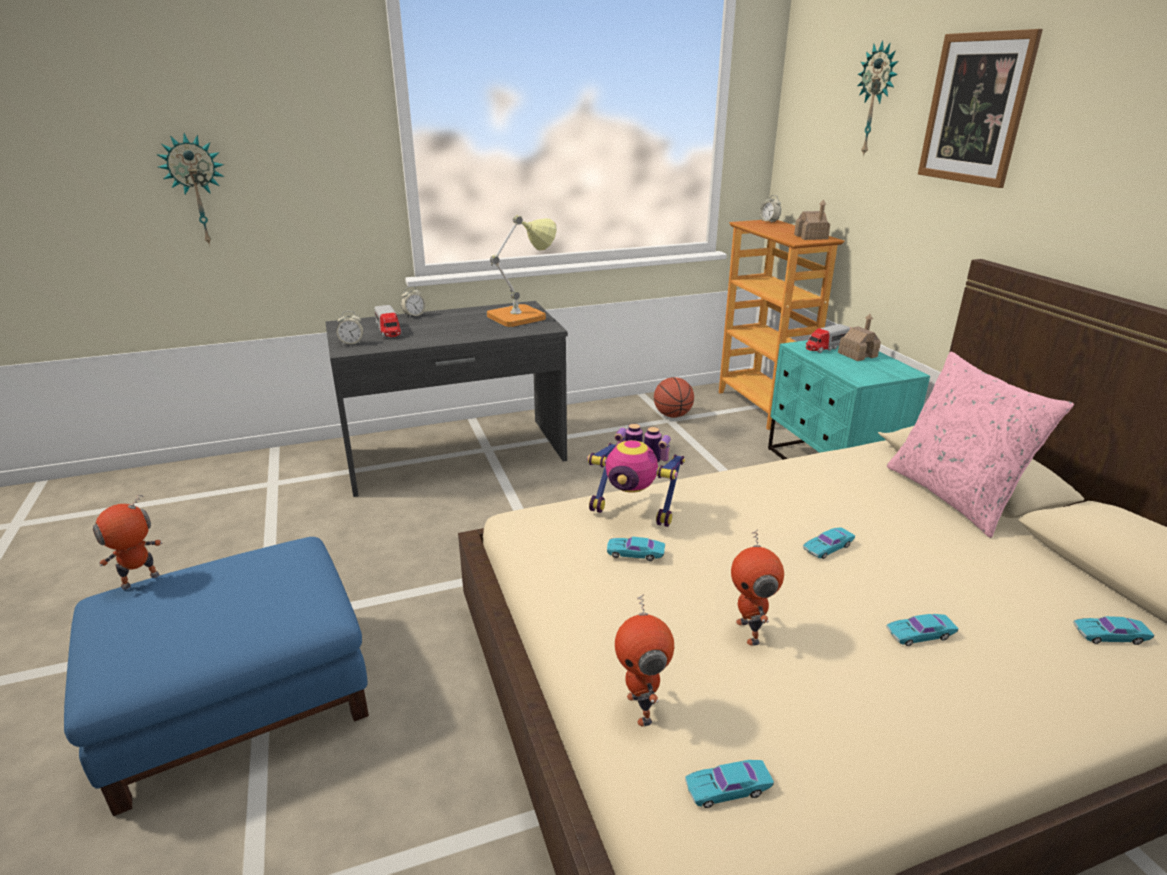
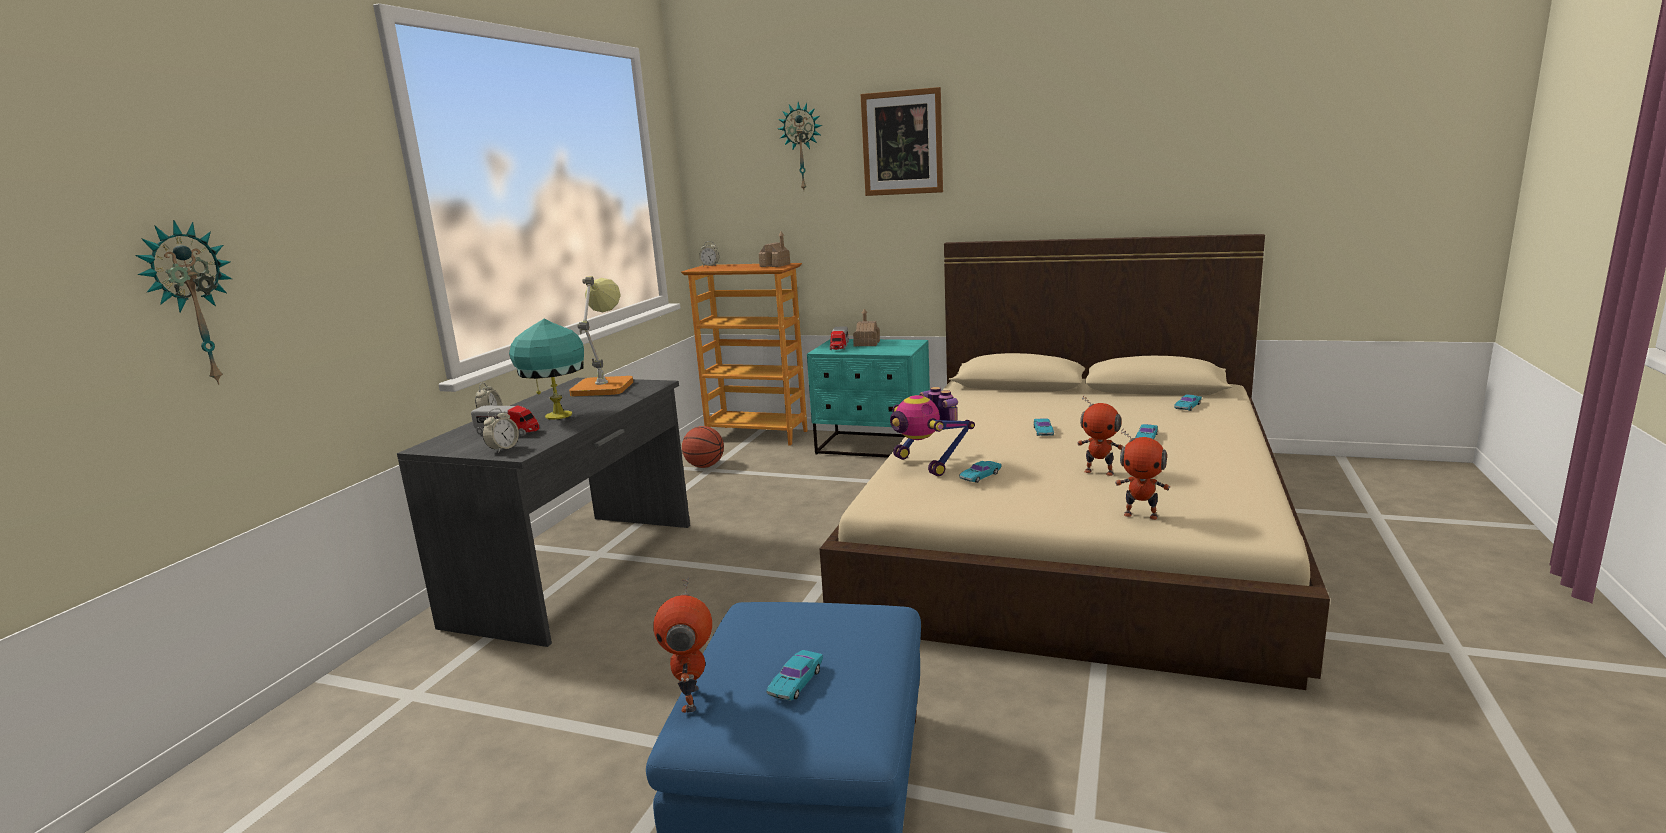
camera: 50 degrees left, 10 degrees down
toy robot [587,424,685,527] -> toy robot turned 90 degrees clockwise [890,387,975,476]
turquoise toy car [685,760,774,808] -> turquoise toy car moved to [766,650,823,701]
pink pillow [887,352,1074,538] -> none
none -> turquoise table lamp [509,319,584,420]

